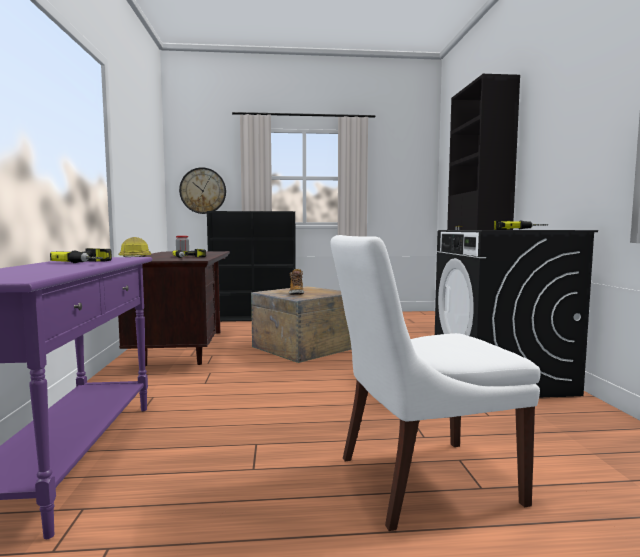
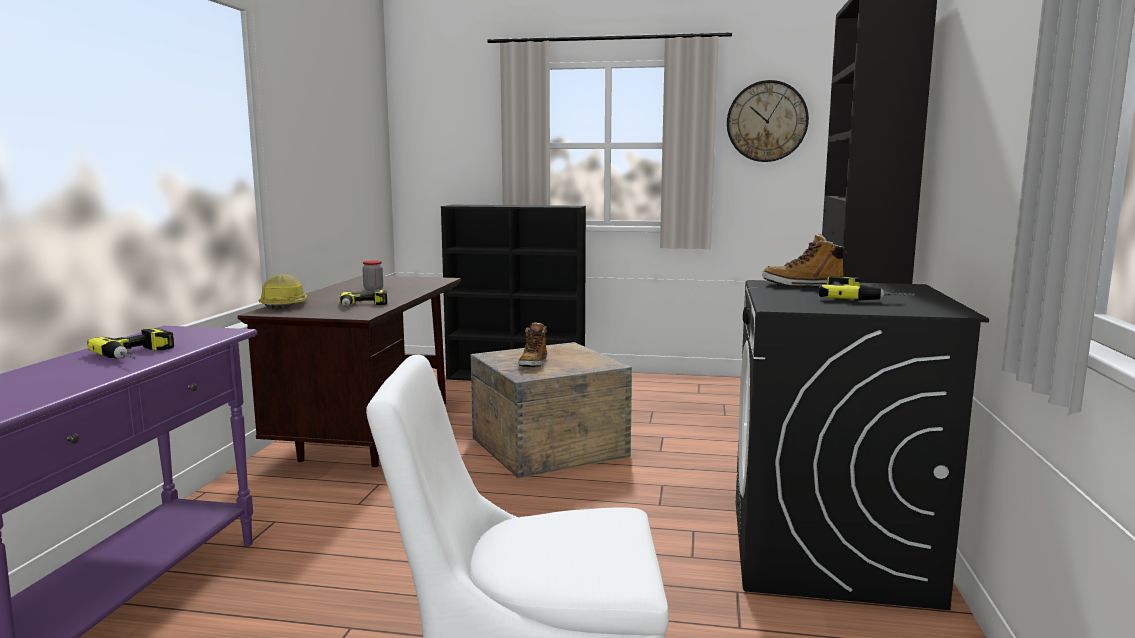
camera: 15 degrees right, 5 degrees up
wall clock [179,167,226,214] -> wall clock moved to [727,80,809,162]
none -> boot [762,233,848,287]

